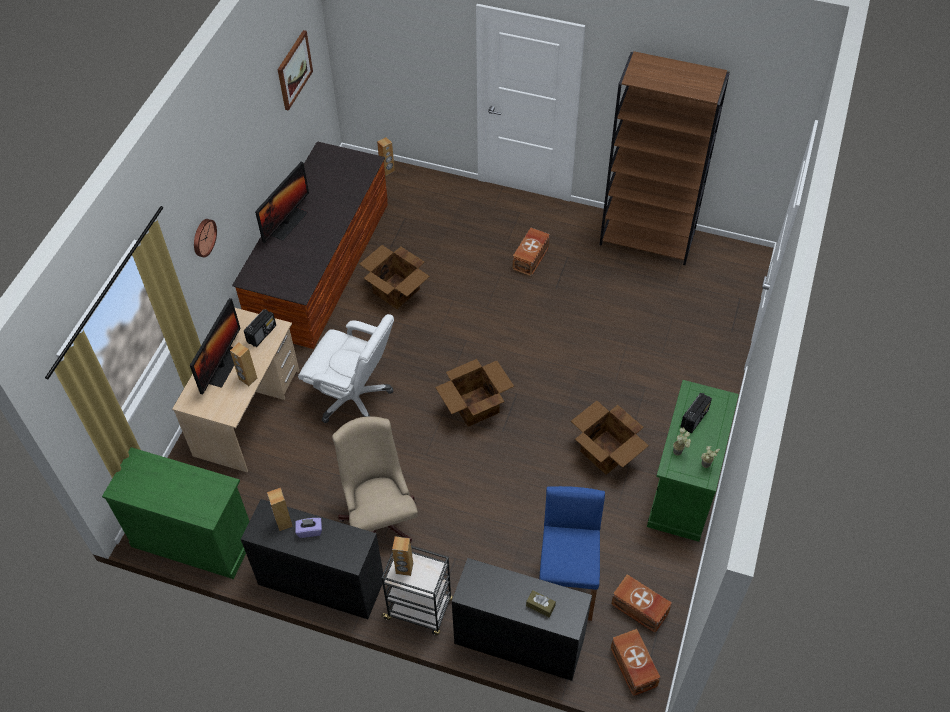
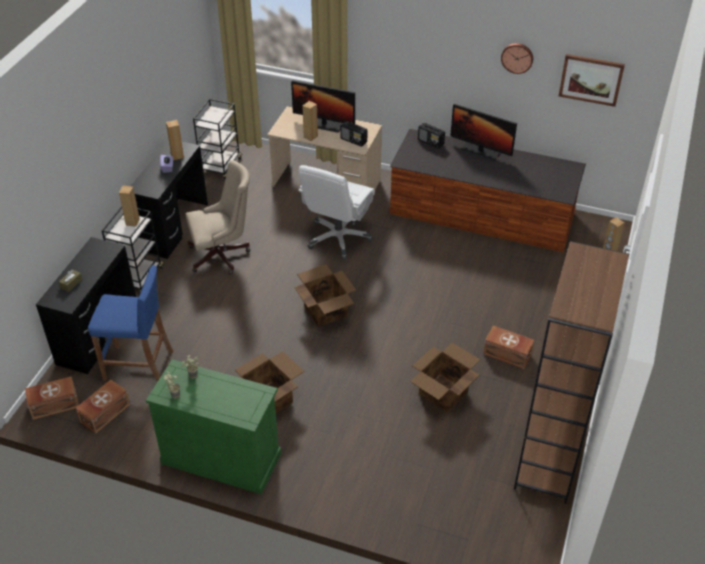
camera: 90 degrees right, 10 degrees down
green cabinet [102,447,249,579] -> black cart [193,99,243,179]
wall clock [194,219,217,257] -> wall clock moved to [501,43,533,74]
cardboard box [359,245,430,309] -> cardboard box moved to [410,343,480,412]
radio [680,393,712,433] -> radio moved to [418,123,445,149]

